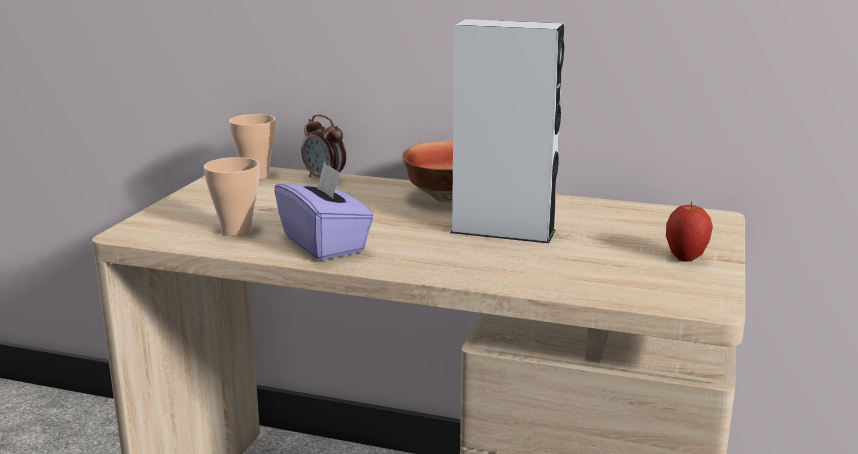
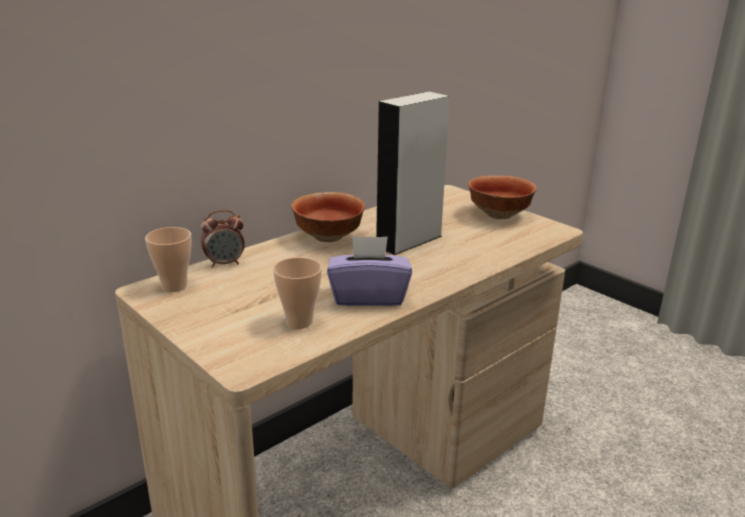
camera: 60 degrees left, 5 degrees up
apple [666,202,713,262] -> bowl [468,175,537,219]

